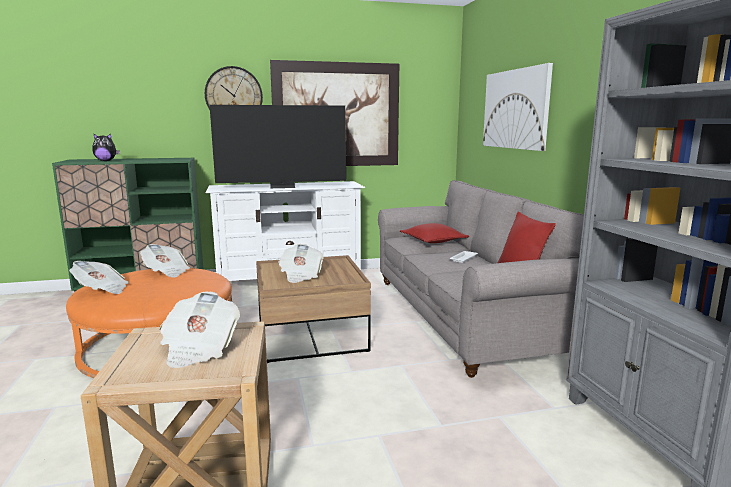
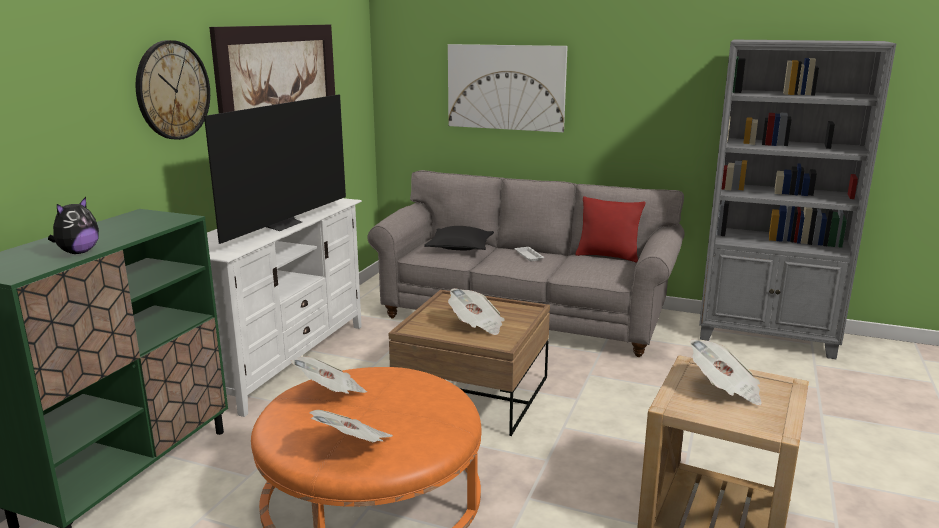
camera: 55 degrees left, 5 degrees up
red pillow [400,223,469,243] -> black pillow [424,226,494,250]

